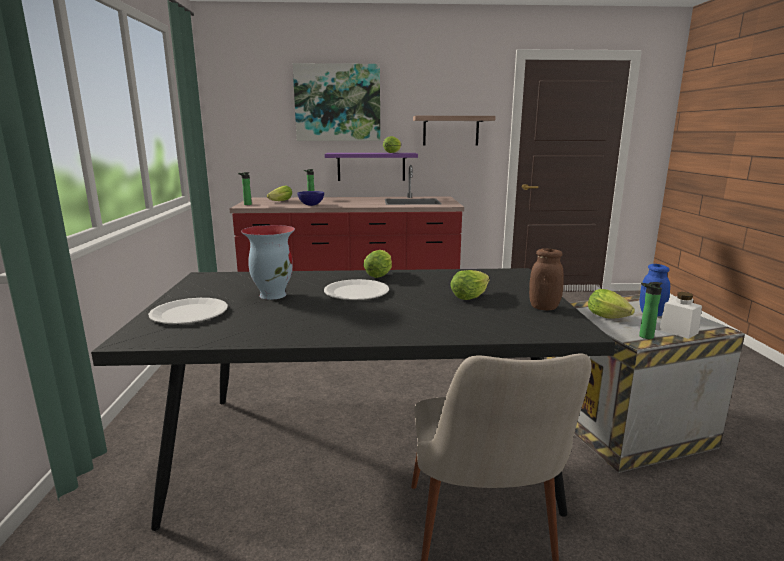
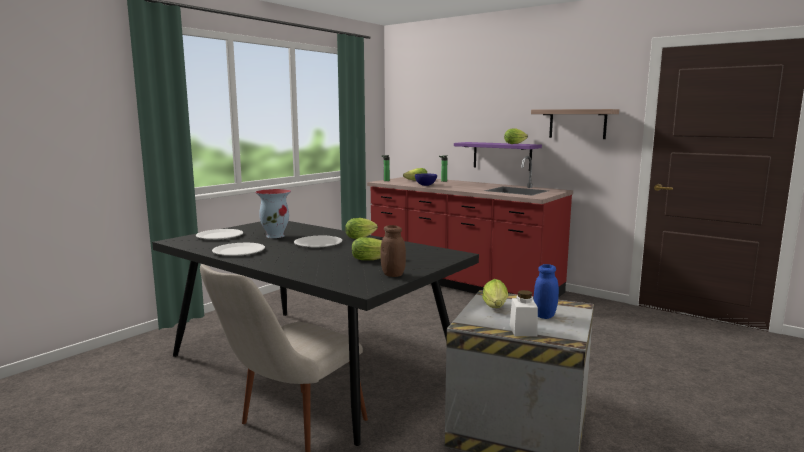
camera: 40 degrees right, 5 degrees down
picture [293,63,380,141] -> none
bottle [639,282,662,339] -> none
none -> white plate [212,243,265,256]

